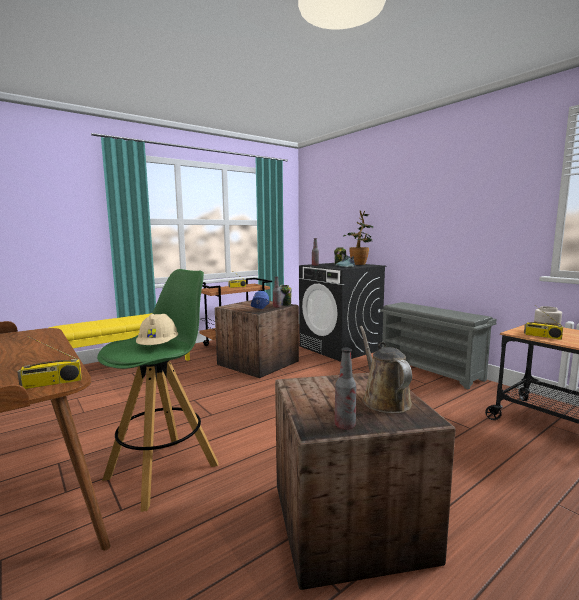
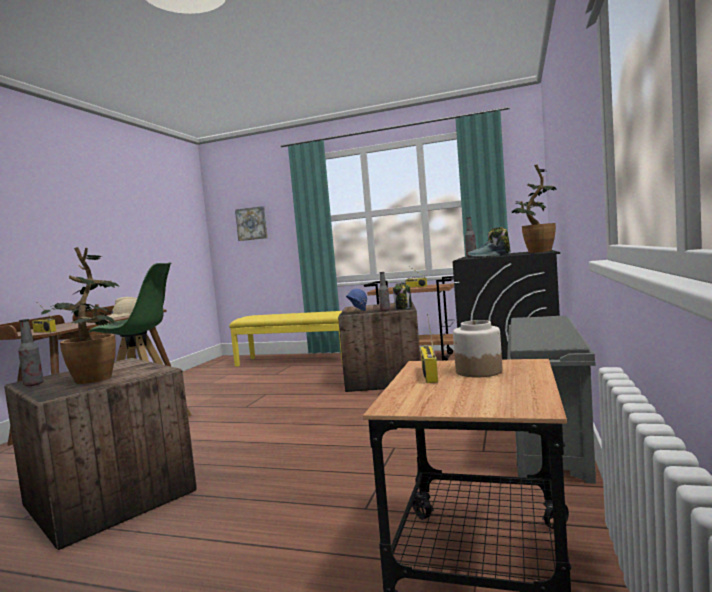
camera: 55 degrees right, 5 degrees down
brown watering can [360,326,412,414] -> potted plant [41,247,119,384]
none -> picture [235,206,268,241]

